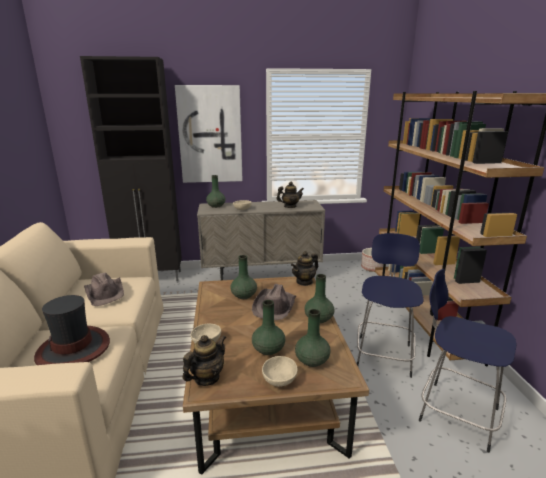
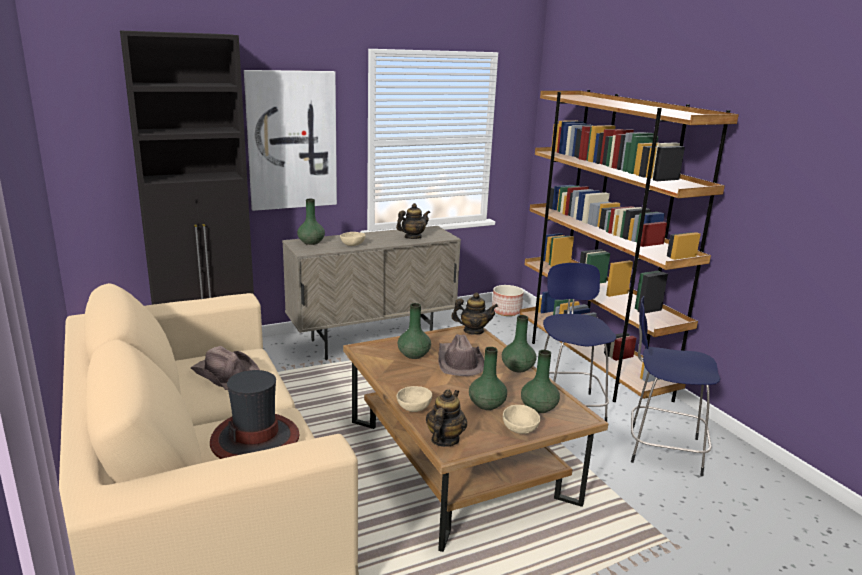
camera: 20 degrees left, 0 degrees up
teapot [291,251,318,286] -> teapot turned 120 degrees counterclockwise [451,293,498,335]

